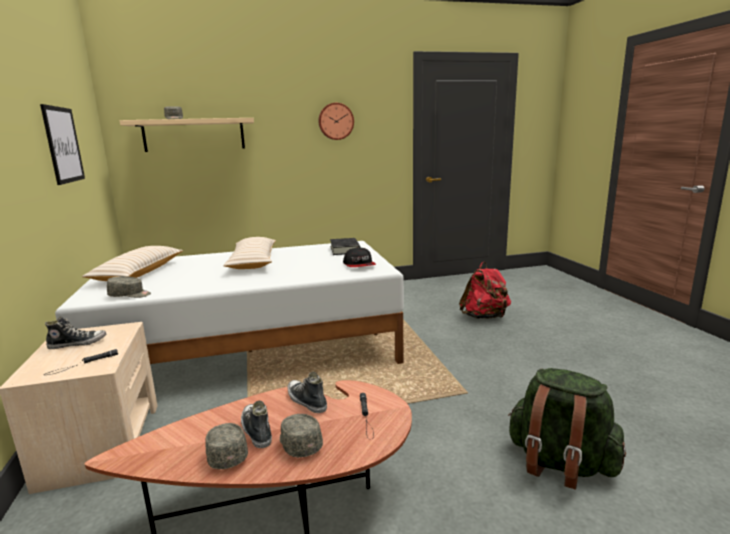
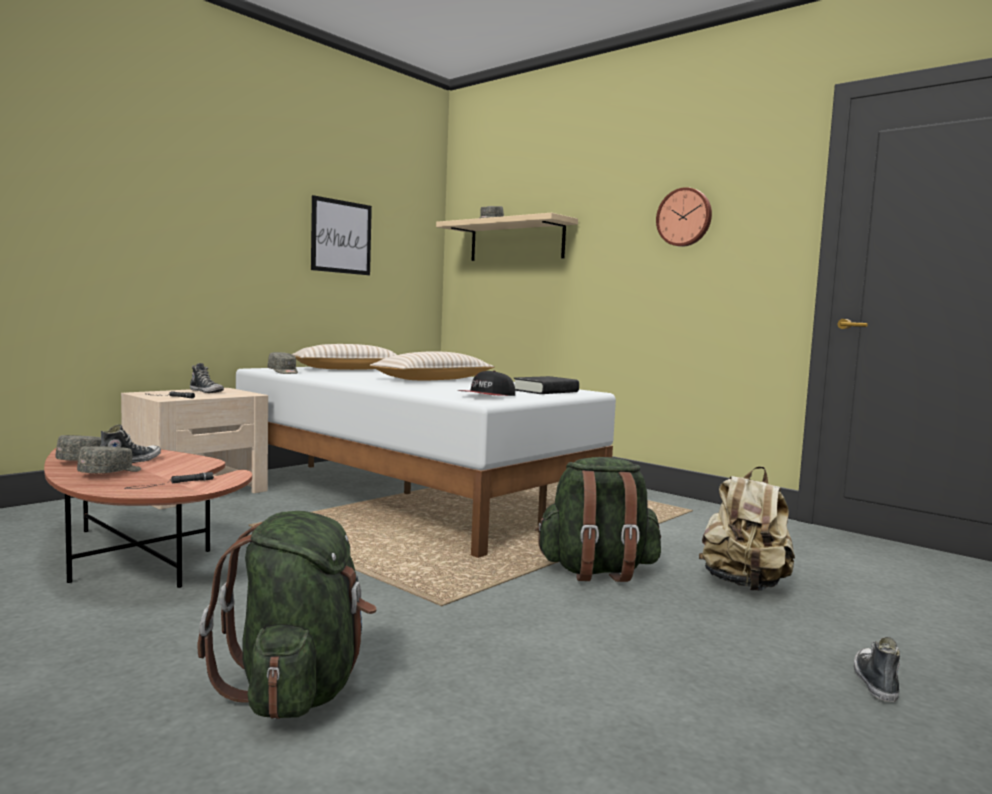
camera: 55 degrees right, 10 degrees down
shoe [288,372,327,413] -> shoe moved to [854,637,900,702]
red backpack [459,262,511,319] -> beige backpack [699,466,795,591]
none -> green backpack [535,457,661,582]

